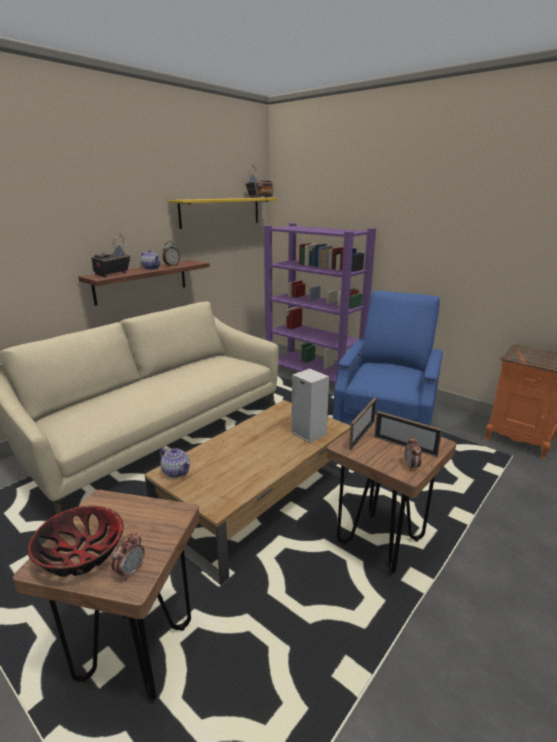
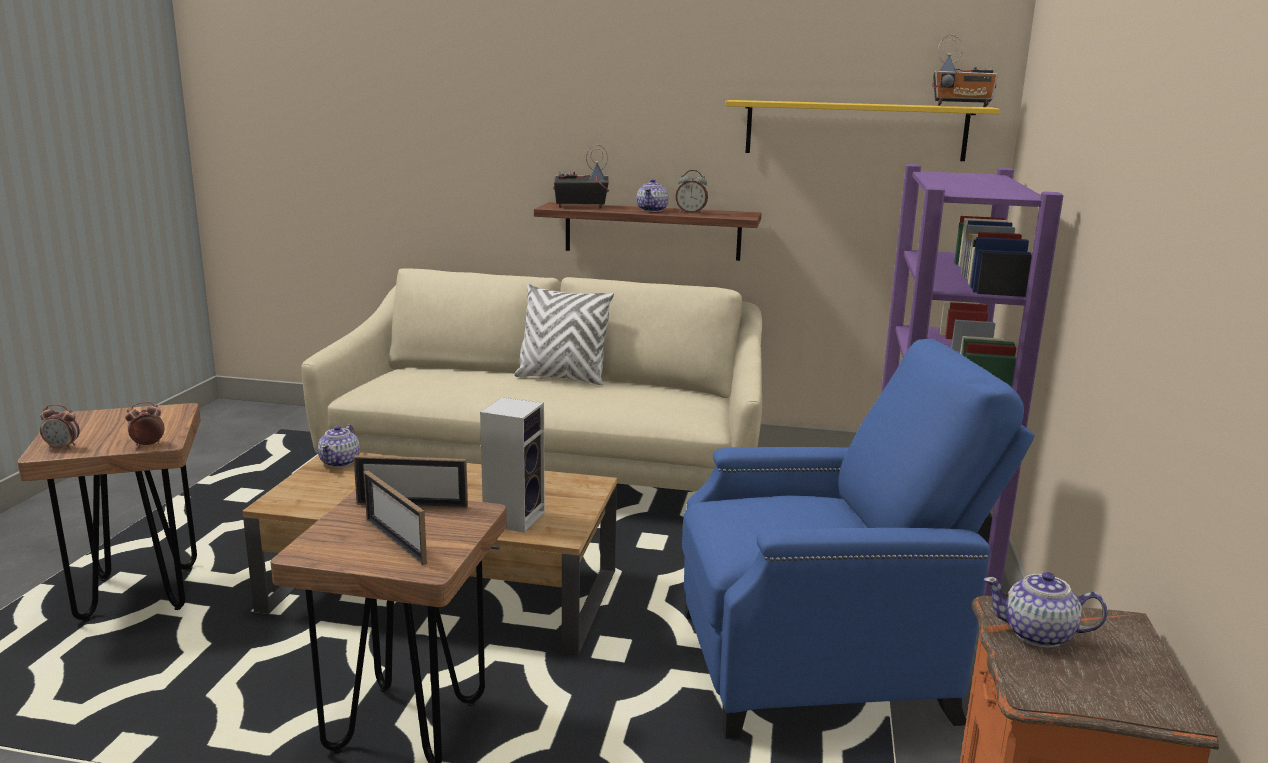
camera: 60 degrees right, 5 degrees down
bowl [28,506,124,577] -> none
picture frame [374,411,442,457] -> picture frame turned 45 degrees counterclockwise [363,470,427,565]
alarm clock [405,437,422,471] -> alarm clock moved to [125,402,164,447]
none -> white pillow [514,284,614,385]
none -> teapot [984,572,1108,648]

